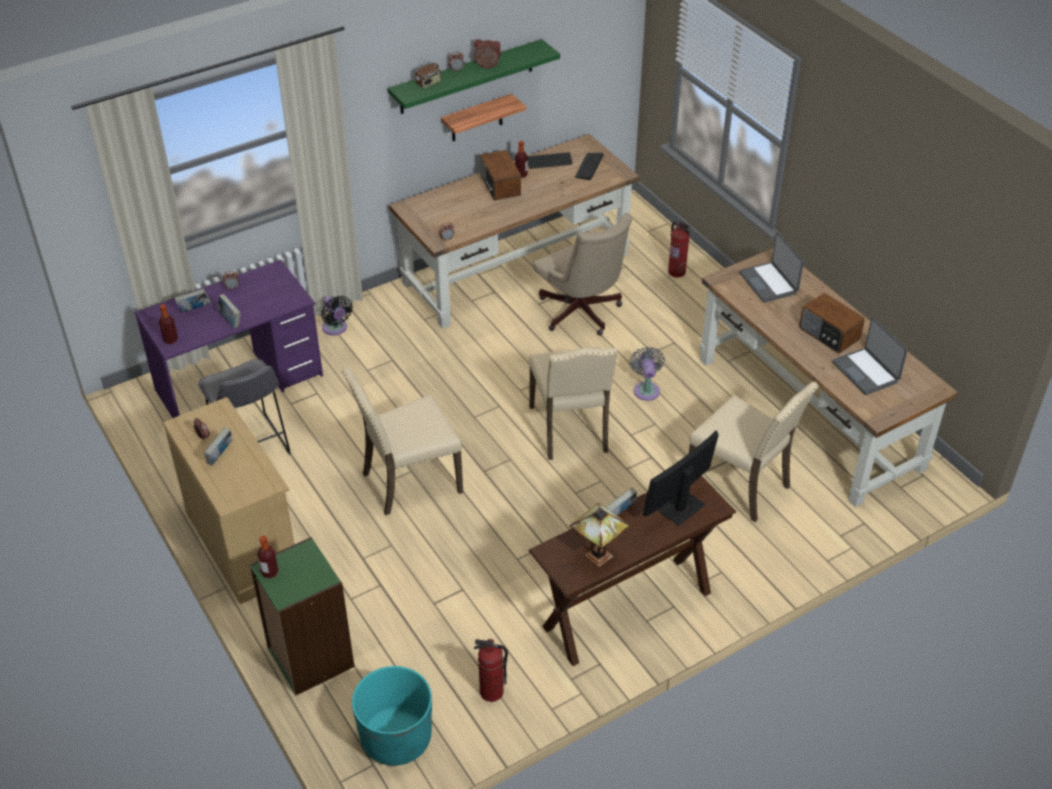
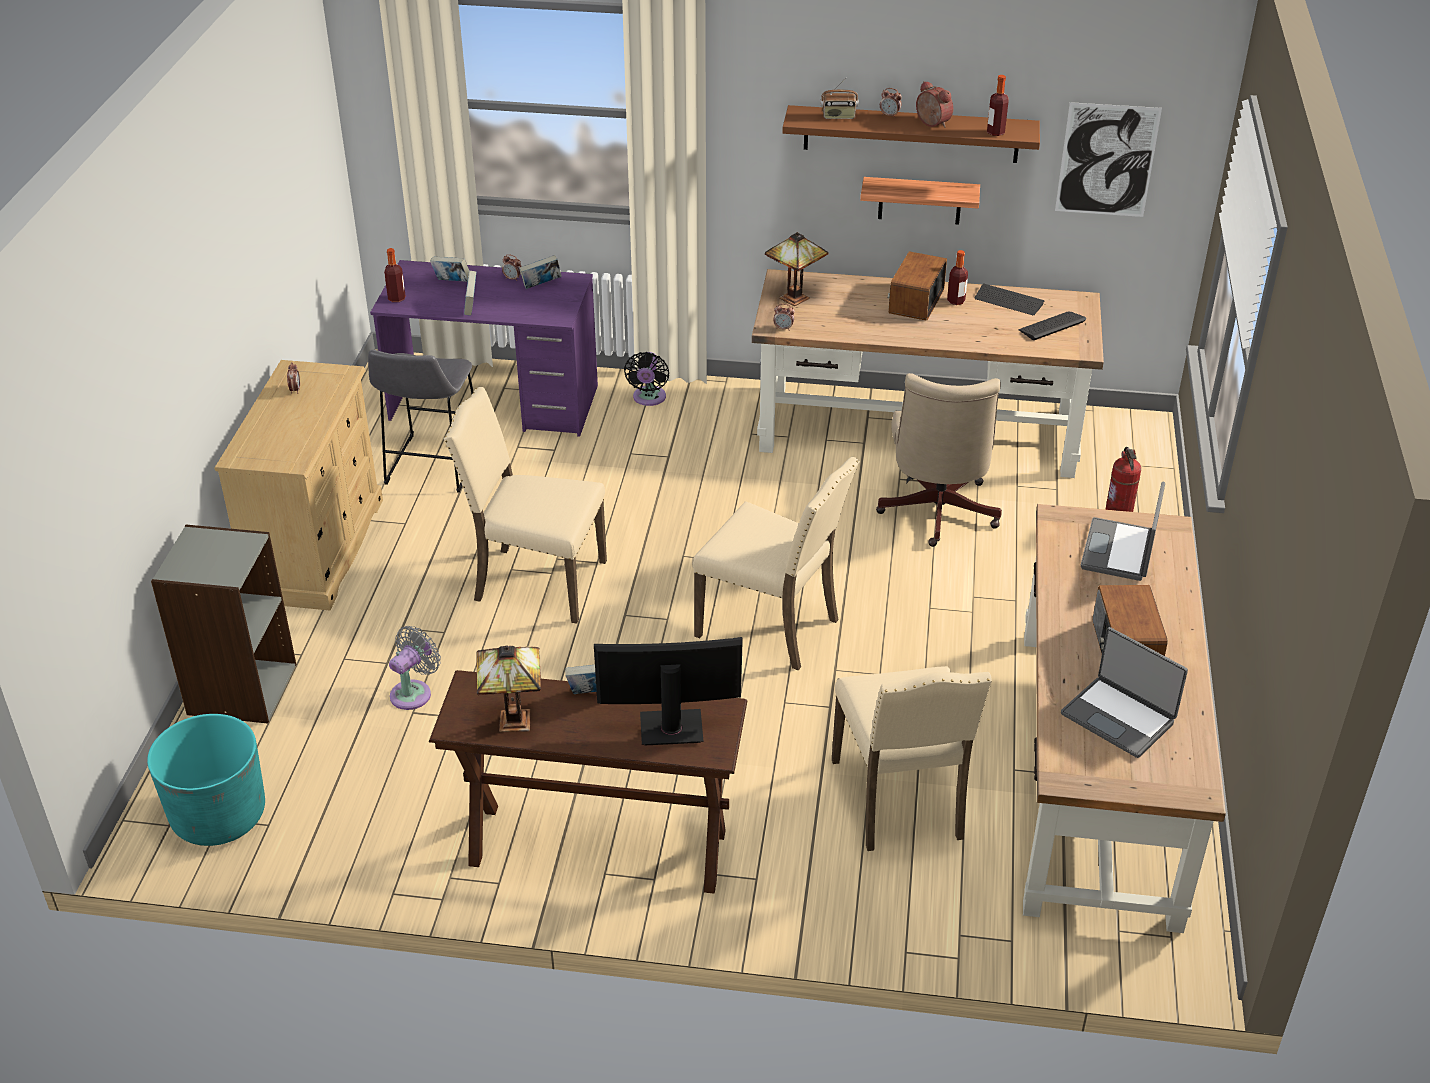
camera: 40 degrees right, 5 degrees down
book [204,427,232,466] -> book moved to [519,255,562,289]
green bookcase [250,537,354,696] -> grey bookcase [151,525,297,723]
bottle [257,536,279,578] -> bottle moved to [987,75,1009,136]
green shelf [388,39,560,114] -> brown shelf [782,105,1040,163]
fire extinguisher [474,639,508,702] -> none
beige chair [529,347,617,460] -> beige chair turned 90 degrees counterclockwise [692,457,860,670]
grey fan [629,347,665,401] -> grey fan moved to [389,626,441,710]
laptop [832,317,908,395] -> laptop turned 60 degrees counterclockwise [1061,627,1188,758]
none -> table lamp [765,232,829,306]
none -> picture [1055,102,1162,217]

